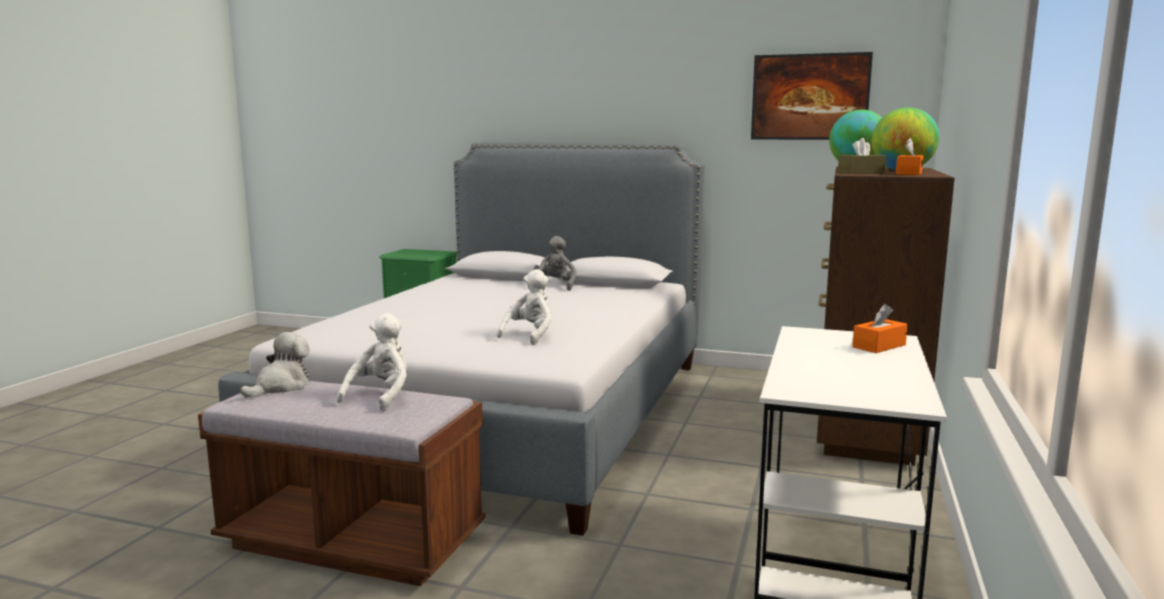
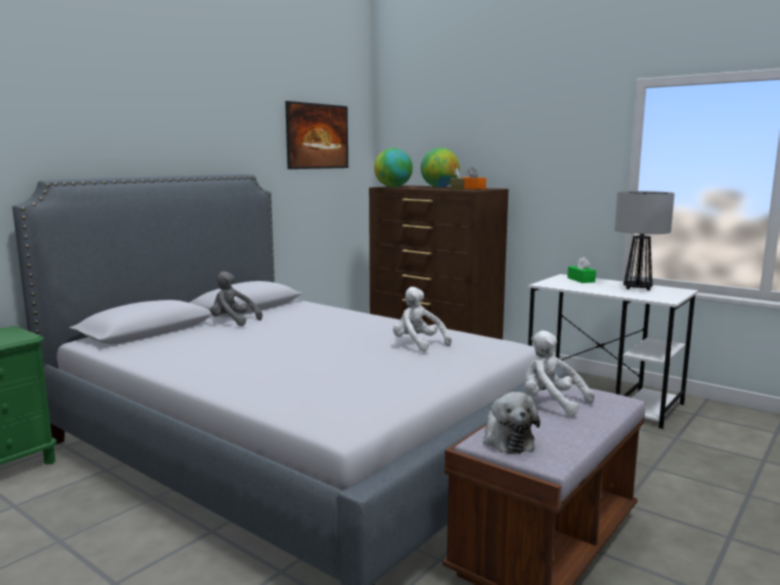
camera: 70 degrees left, 0 degrees up
plush toy [240,332,310,398] -> plush toy turned 150 degrees counterclockwise [483,392,540,454]
orange tissue box [852,304,908,353] -> green tissue box [568,257,596,283]
none -> table lamp [615,191,675,290]

